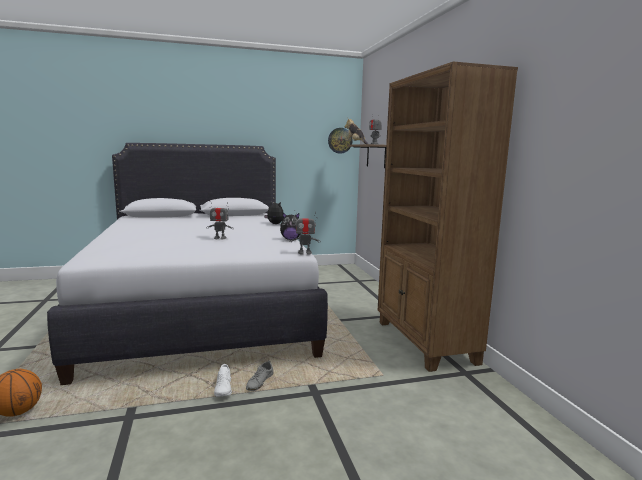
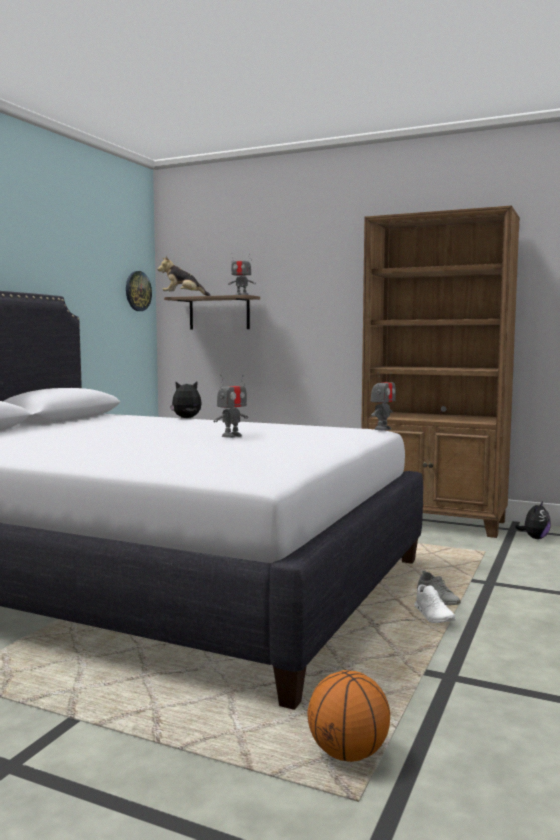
camera: 50 degrees left, 5 degrees down
white shoe [214,364,232,397] -> white shoe turned 45 degrees clockwise [414,584,456,623]
plush toy [280,213,300,240] -> plush toy moved to [515,502,551,539]

